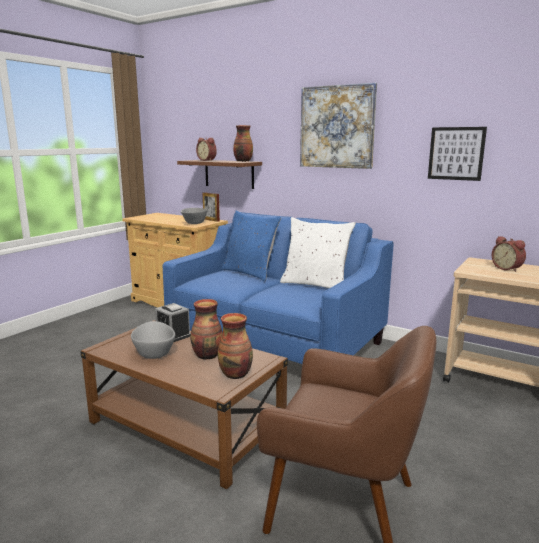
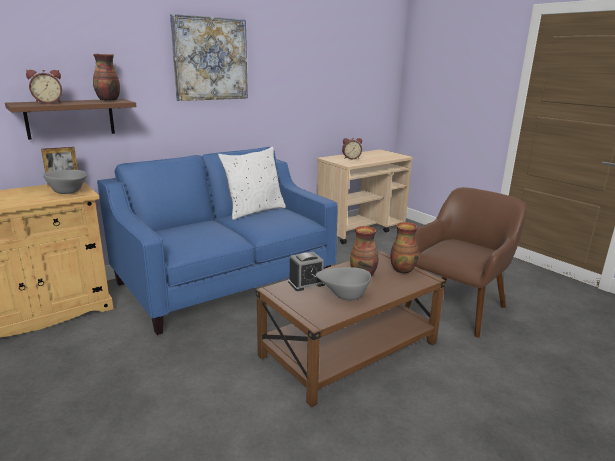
camera: 70 degrees left, 5 degrees up
blue pillow [221,210,281,281] -> none
picture [428,127,487,181] -> none

